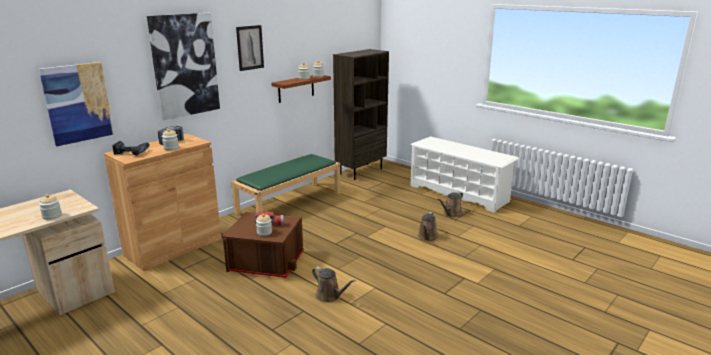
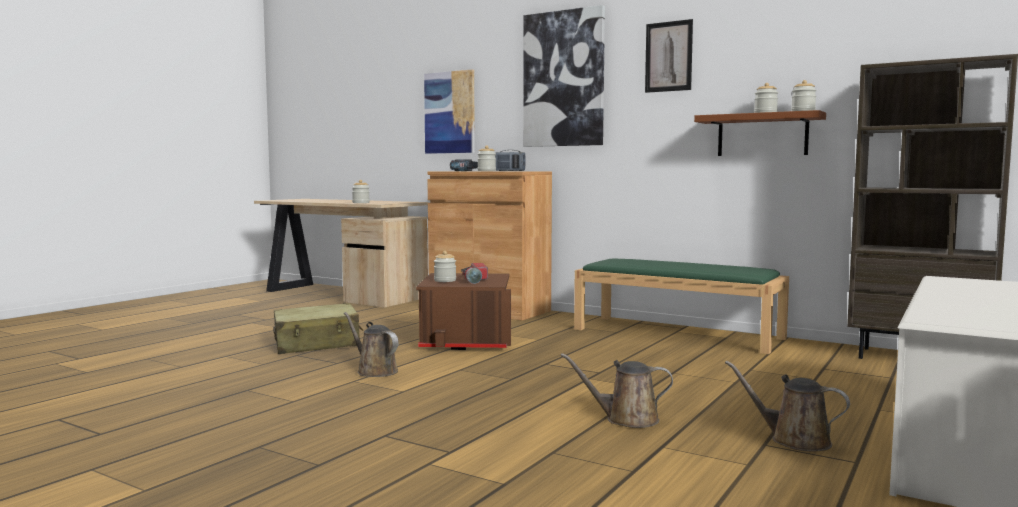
camera: 80 degrees right, 15 degrees down
brown watering can [312,266,356,303] -> brown watering can turned 105 degrees clockwise [344,312,399,377]
none -> beige suitcase [273,303,363,354]

